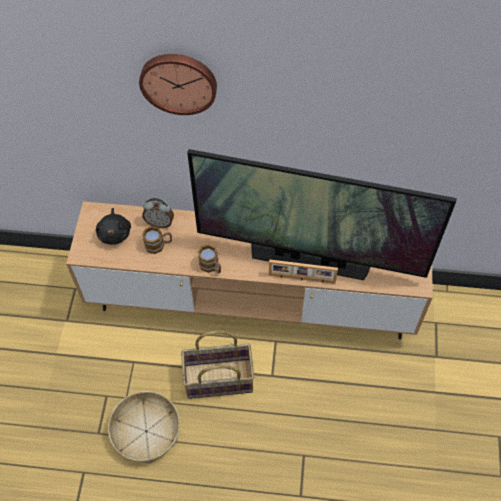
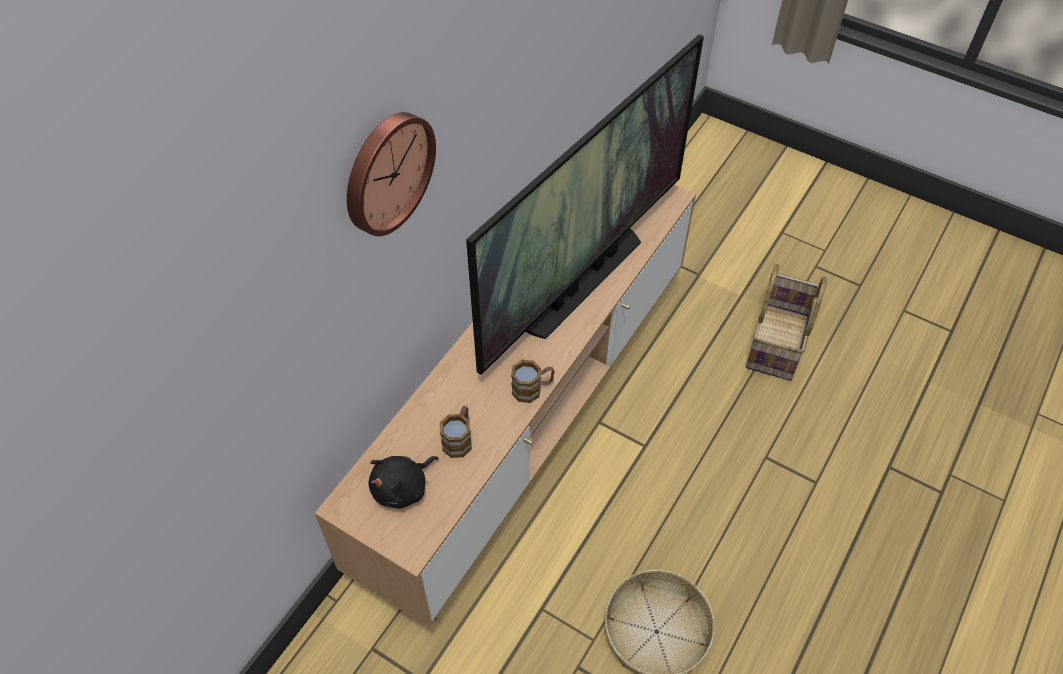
camera: 65 degrees left, 5 degrees down
black plush toy [96,208,131,245] -> black plush toy turned 120 degrees clockwise [368,456,438,509]
alarm clock [142,198,174,228] -> none
basket [181,331,254,399] -> basket moved to [746,264,827,381]
picture frame [269,259,338,284] -> none

